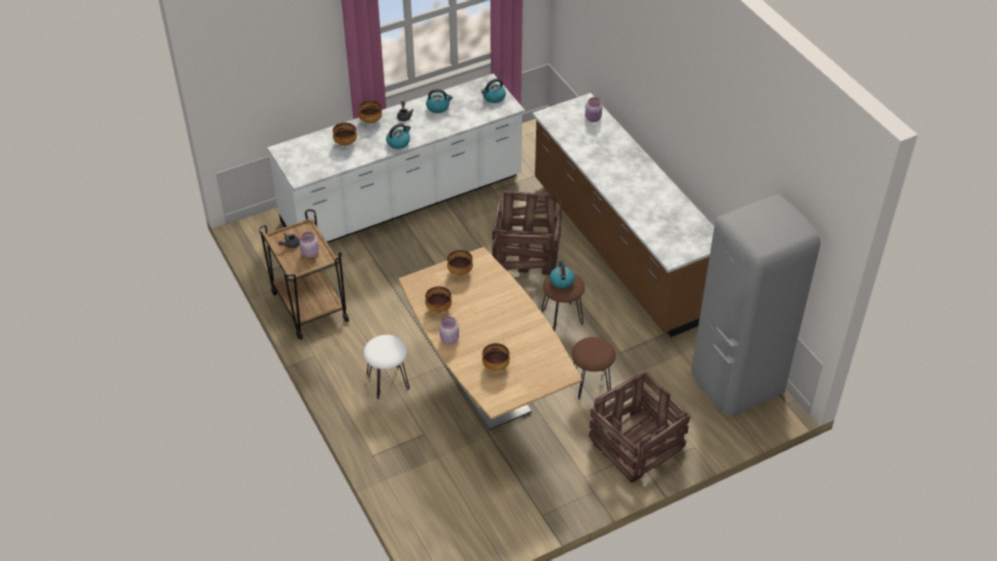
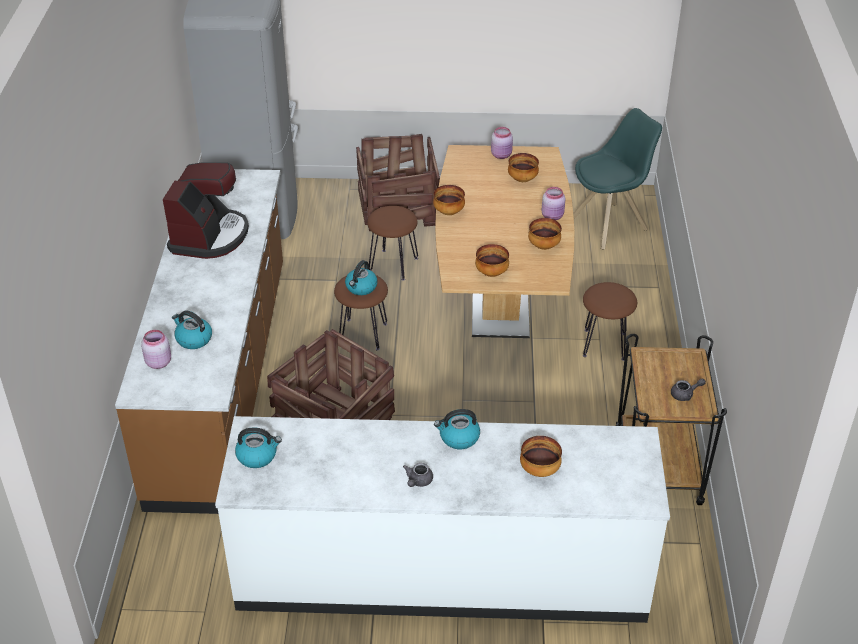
camera: 150 degrees left, 5 degrees down
pink jar [299,232,319,258] -> pink jar moved to [491,127,513,159]
bowl [358,101,382,124] -> bowl moved to [433,185,465,215]
white stool [364,335,410,400] -> brown stool [583,282,637,361]
kettle [426,89,453,113] -> kettle moved to [172,311,212,349]
none -> coffee machine [163,162,249,259]
none -> turquoise chair [573,108,662,250]

